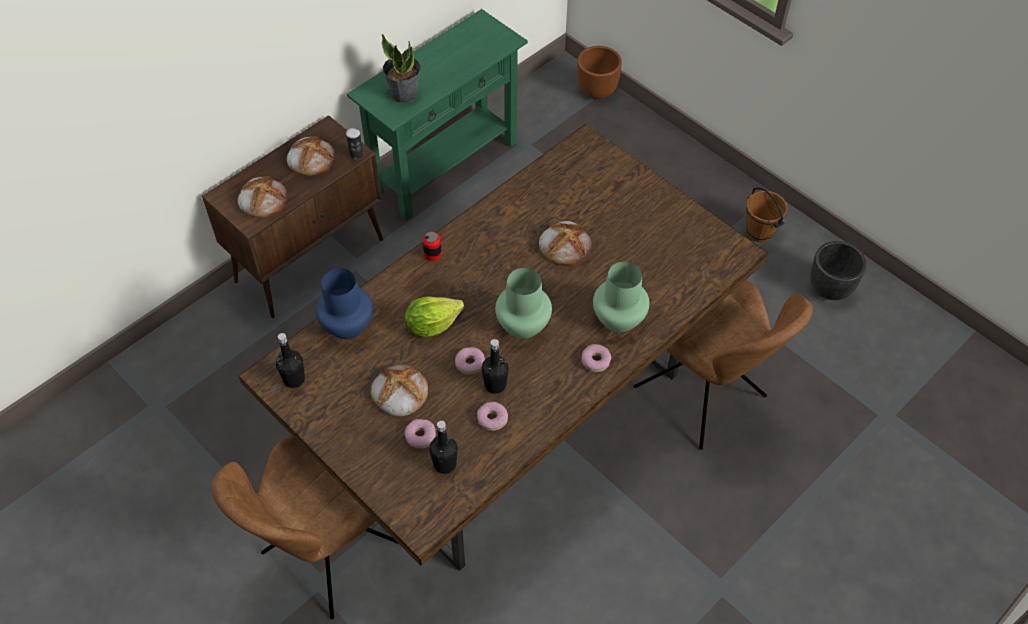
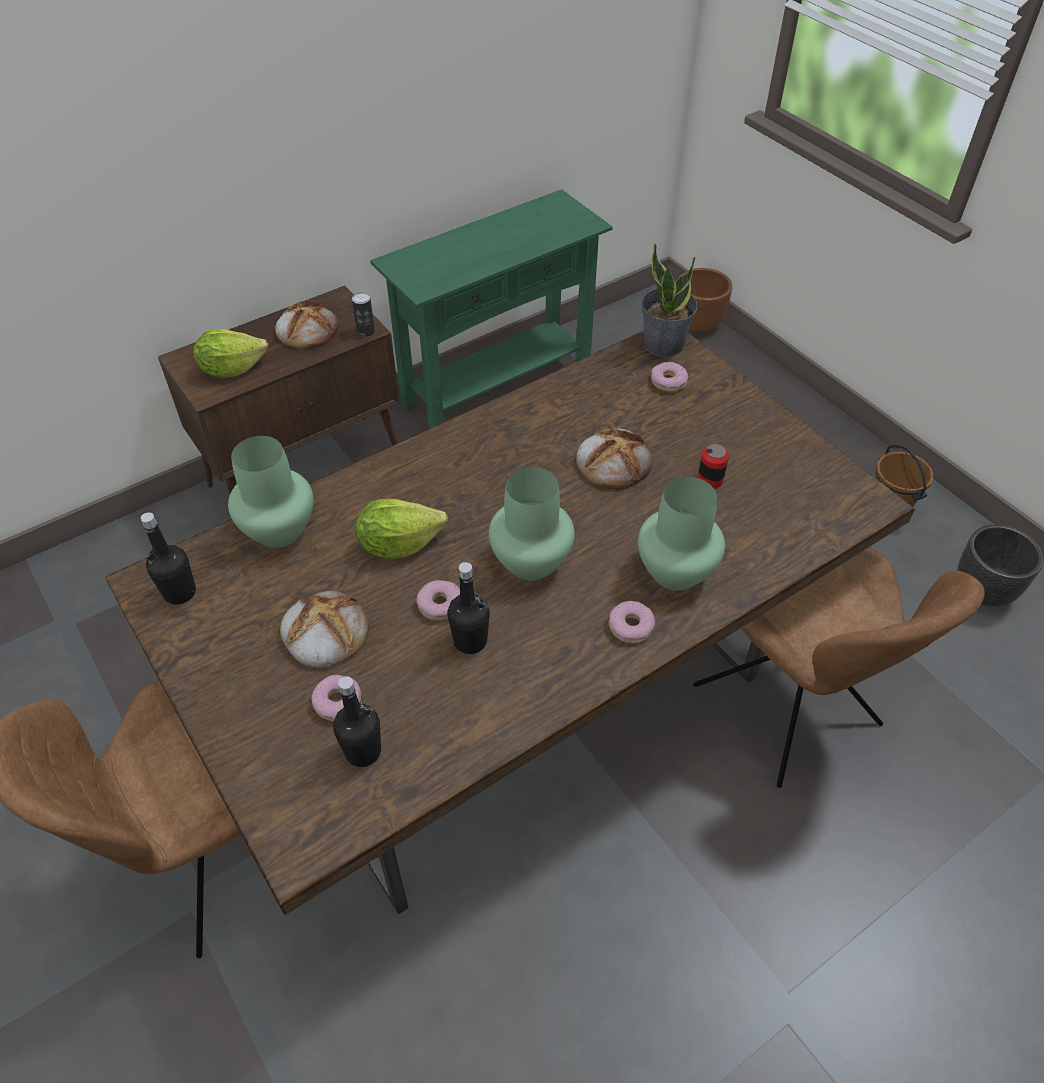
camera: 10 degrees right, 5 degrees down
bread [238,176,287,218] -> lettuce [193,329,268,378]
blue vase [316,268,373,339] -> green vase [228,436,313,548]
potted plant [381,34,421,103] -> potted plant moved to [642,244,697,357]
can [423,232,442,261] -> can moved to [697,444,729,489]
donut [477,401,508,431] -> donut moved to [651,362,688,392]

